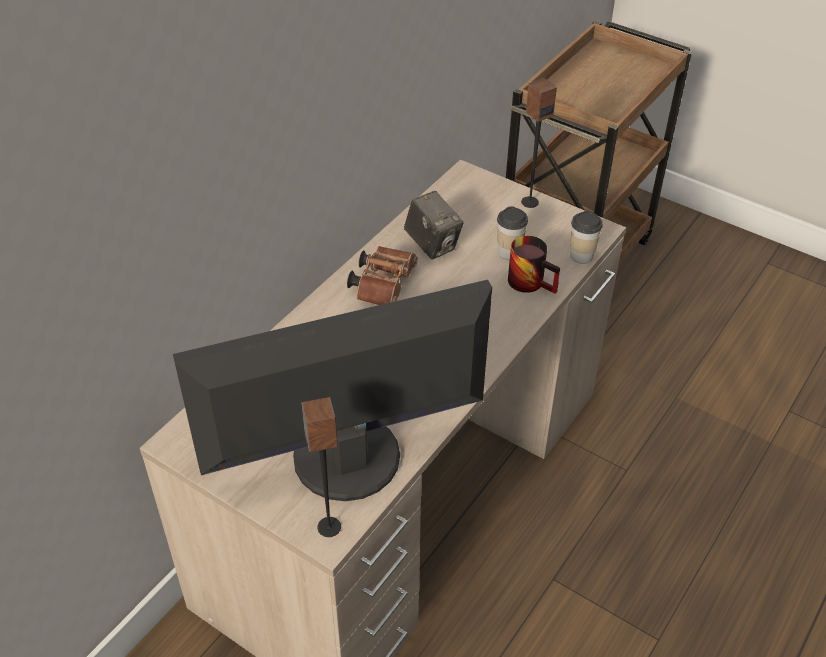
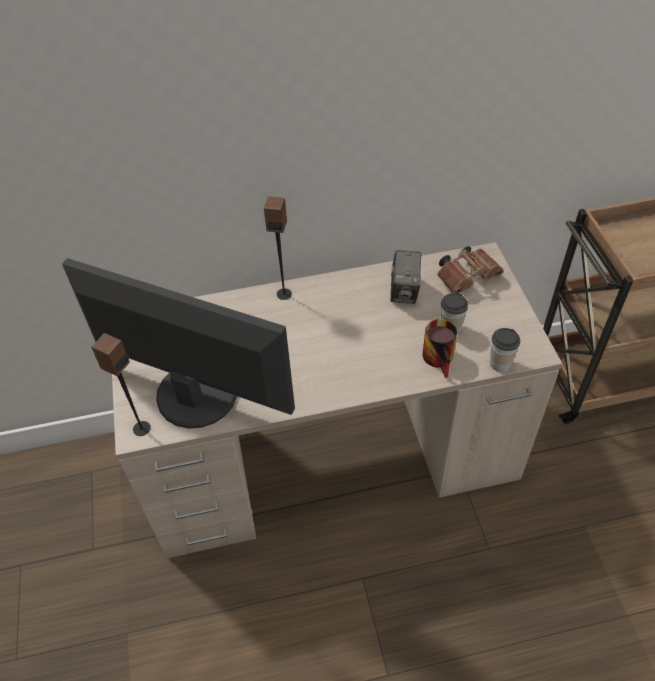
camera: 45 degrees right, 5 degrees up
brown binoculars [347,246,418,305] -> brown binoculars moved to [437,246,503,294]
speaker [521,78,557,208] -> speaker moved to [264,196,292,300]

